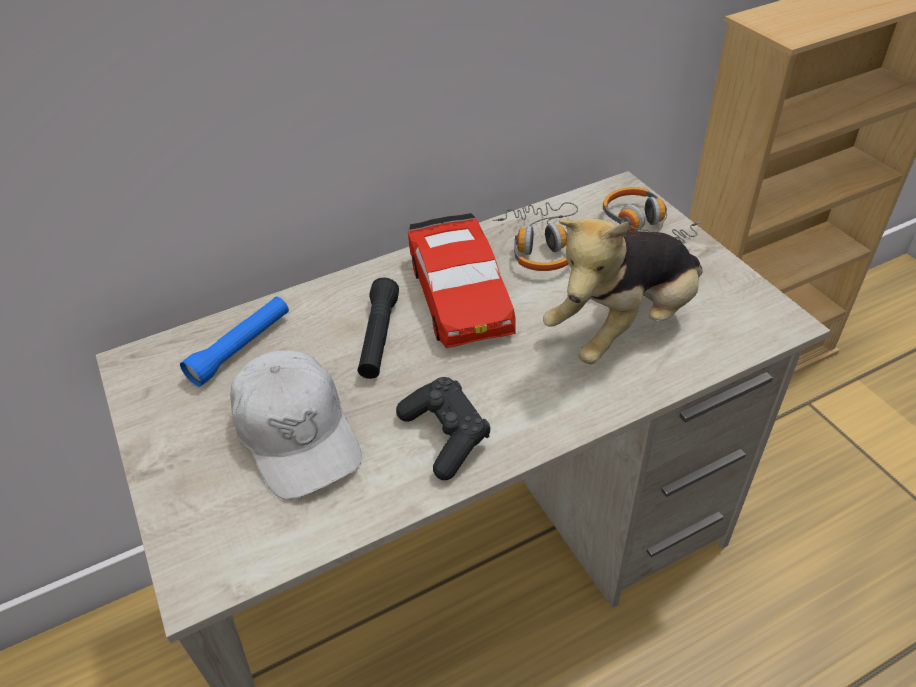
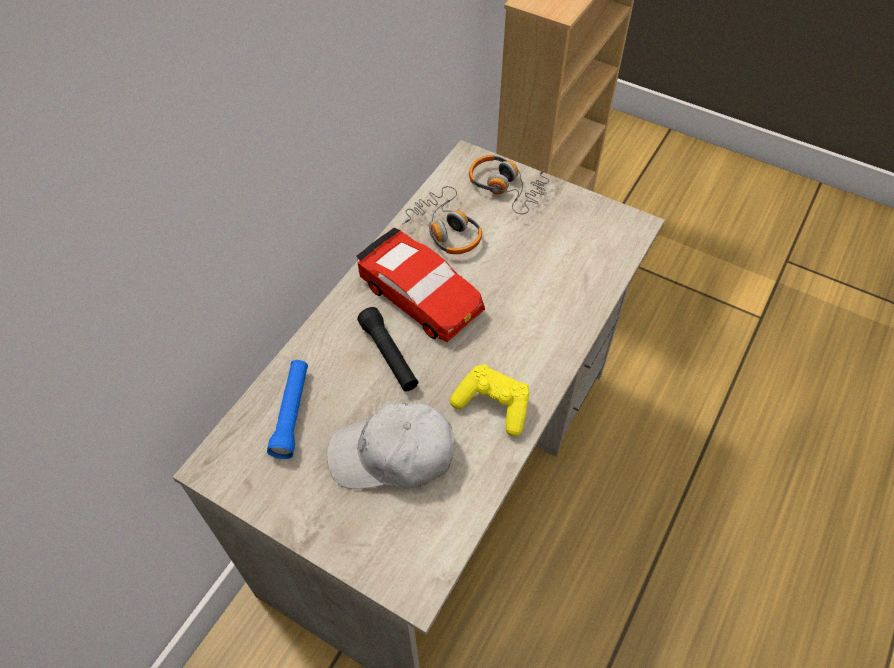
camera: 35 degrees left, 10 degrees up
white cap [230,350,362,500] -> white cap turned 150 degrees clockwise [327,403,454,489]
black game controller [396,377,490,480] -> yellow game controller [450,364,529,436]
plush toy [543,218,702,364] -> none

